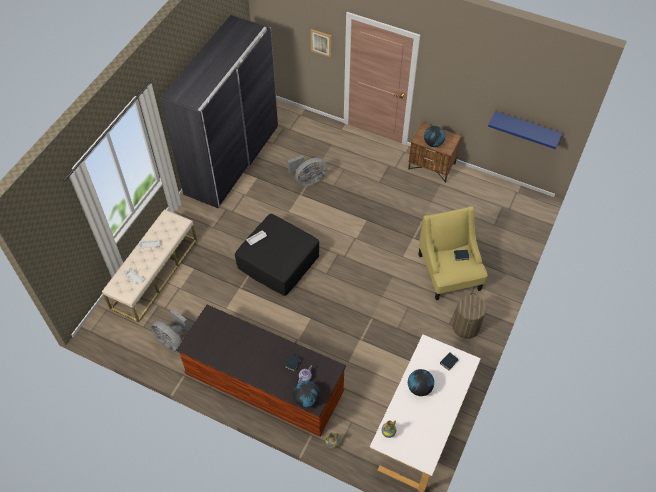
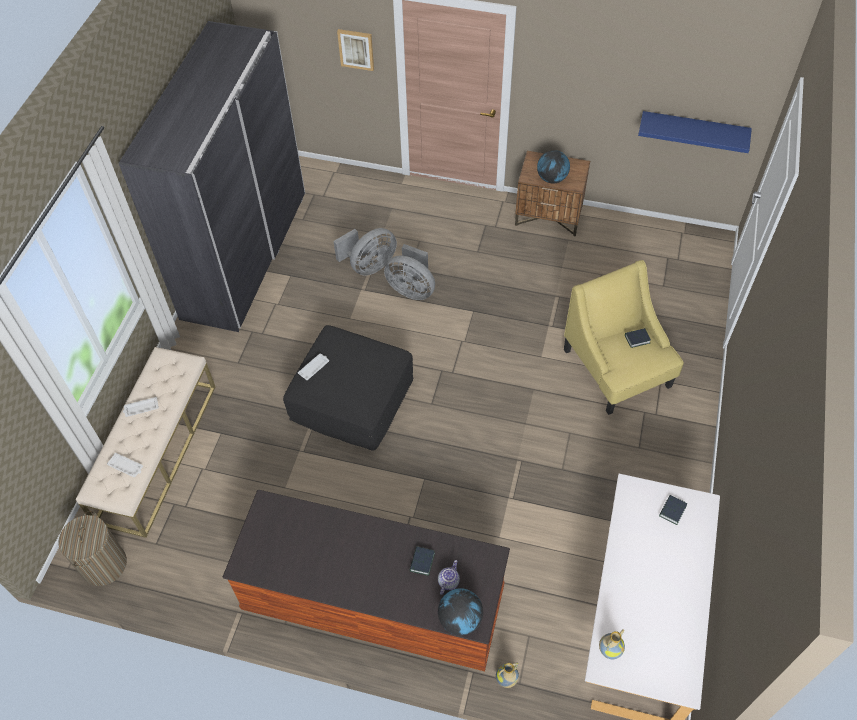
camera: 10 degrees left, 0 degrees up
grey fan [151,309,190,353] -> grey fan moved to [384,244,435,300]
globe [408,369,434,396] -> none
laundry basket [453,293,486,339] -> laundry basket moved to [58,511,127,586]

